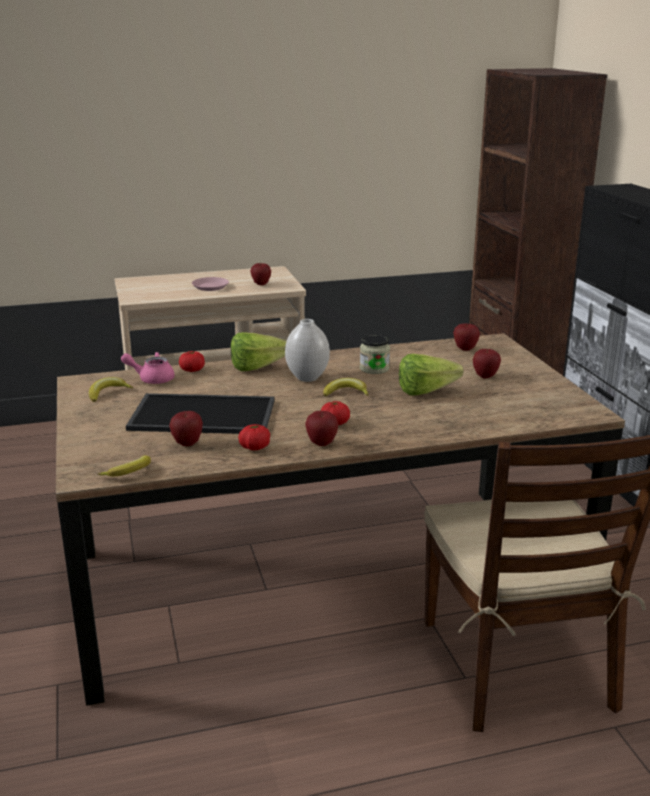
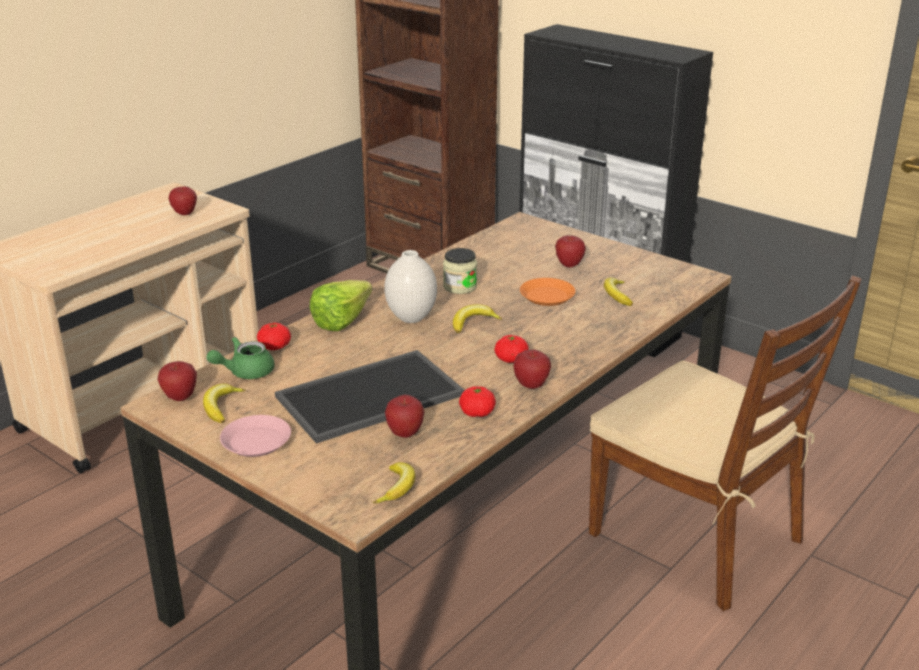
camera: 35 degrees left, 5 degrees up
pink teapot [121,352,175,384] -> green teapot [206,337,275,379]
pink plate [192,277,229,291] -> pink plate moved to [220,415,291,457]
lettuce [399,354,463,395] -> orange plate [520,278,576,306]
apple [453,323,480,351] -> apple moved to [158,361,197,401]
none -> banana [604,277,633,306]

